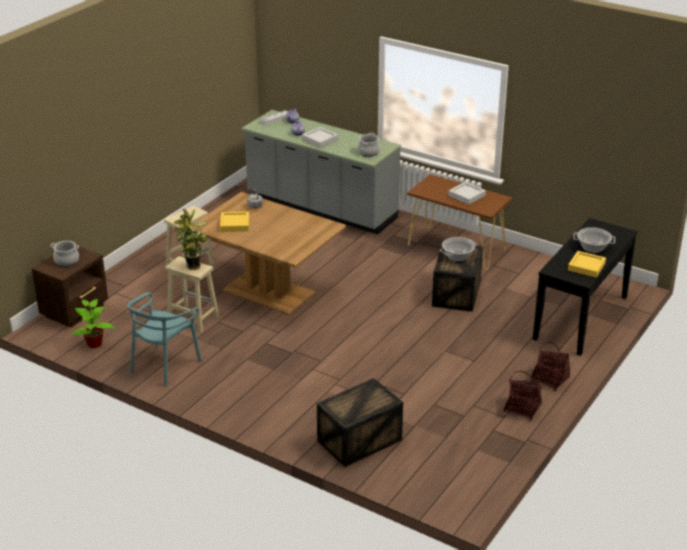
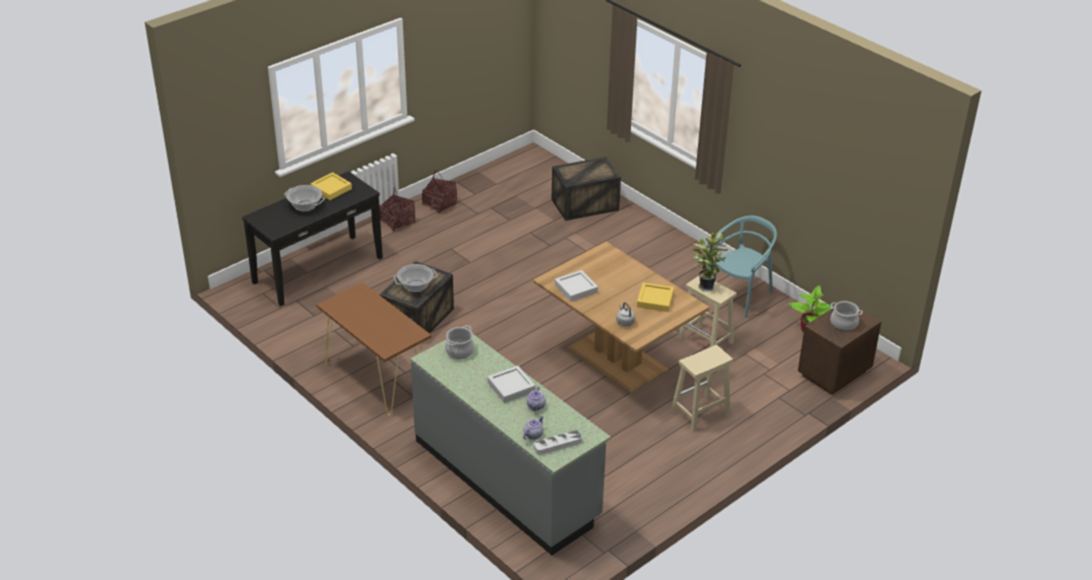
camera: 165 degrees left, 5 degrees up
grey tray [448,182,486,205] -> grey tray moved to [555,270,598,302]

